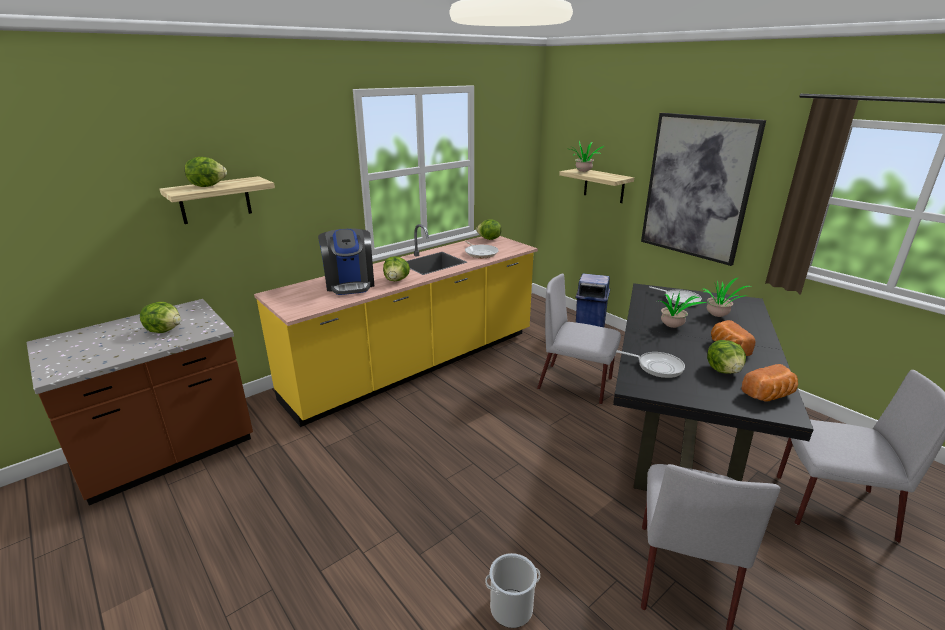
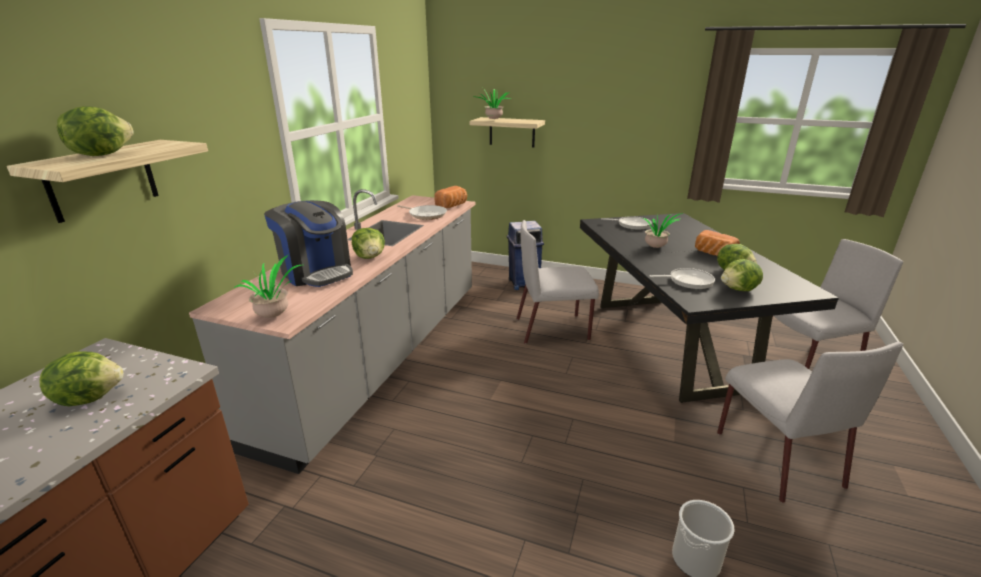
camera: 30 degrees left, 0 degrees up
yellow counter [254,224,538,427] -> grey counter [189,189,475,474]
lettuce [476,219,502,240] -> lettuce moved to [721,259,763,291]
picture [641,113,766,266] -> none
potted plant [703,278,751,317] -> potted plant moved to [234,255,301,318]
bread [742,364,798,402] -> bread moved to [434,186,467,208]

